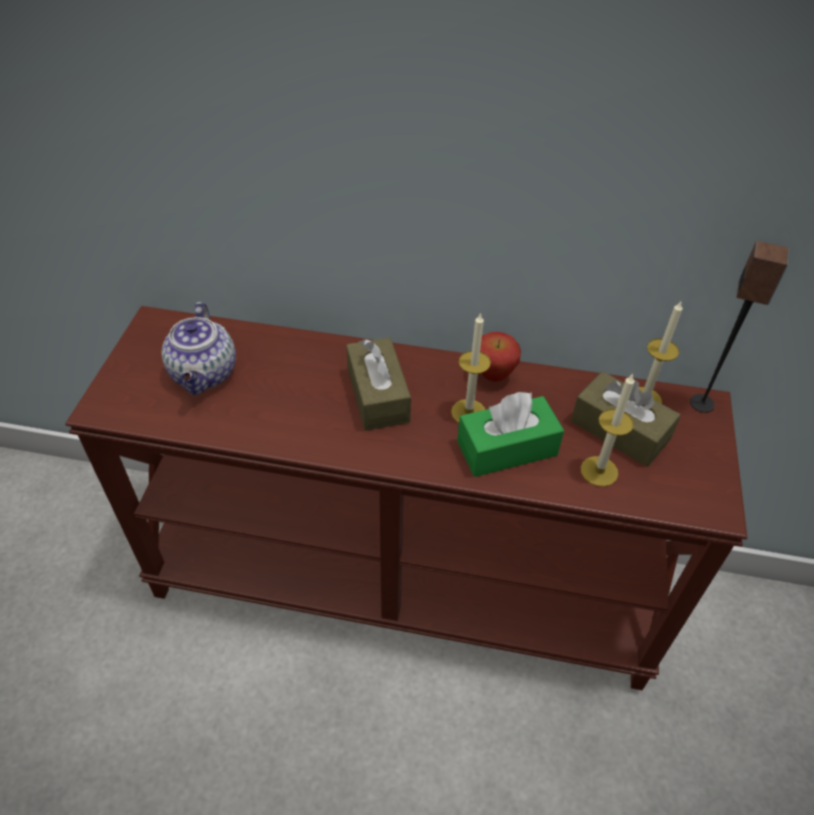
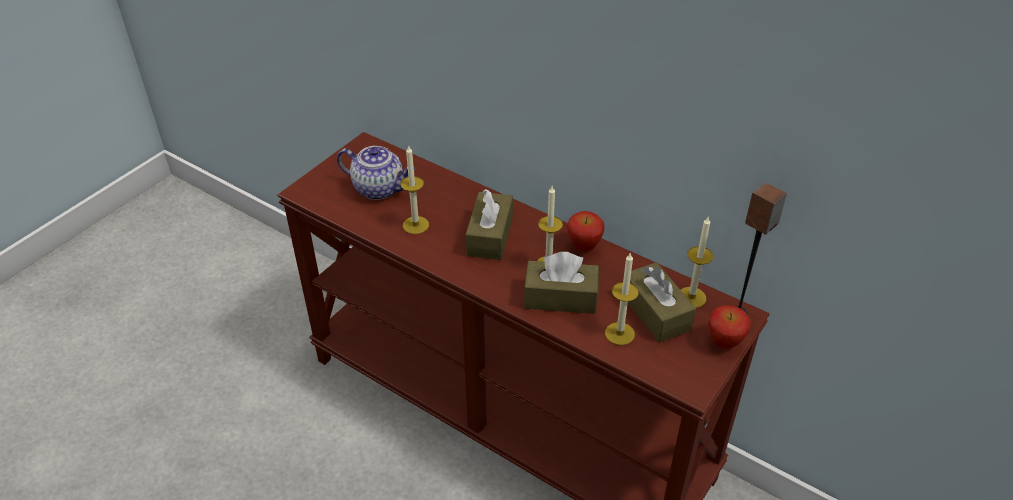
camera: 25 degrees right, 5 degrees down
teapot [162,302,236,395] -> teapot turned 90 degrees counterclockwise [337,146,415,200]
green tissue box [457,392,564,477] -> brown tissue box [524,252,599,314]
none -> candle [400,145,429,234]
none -> apple [708,305,751,349]

